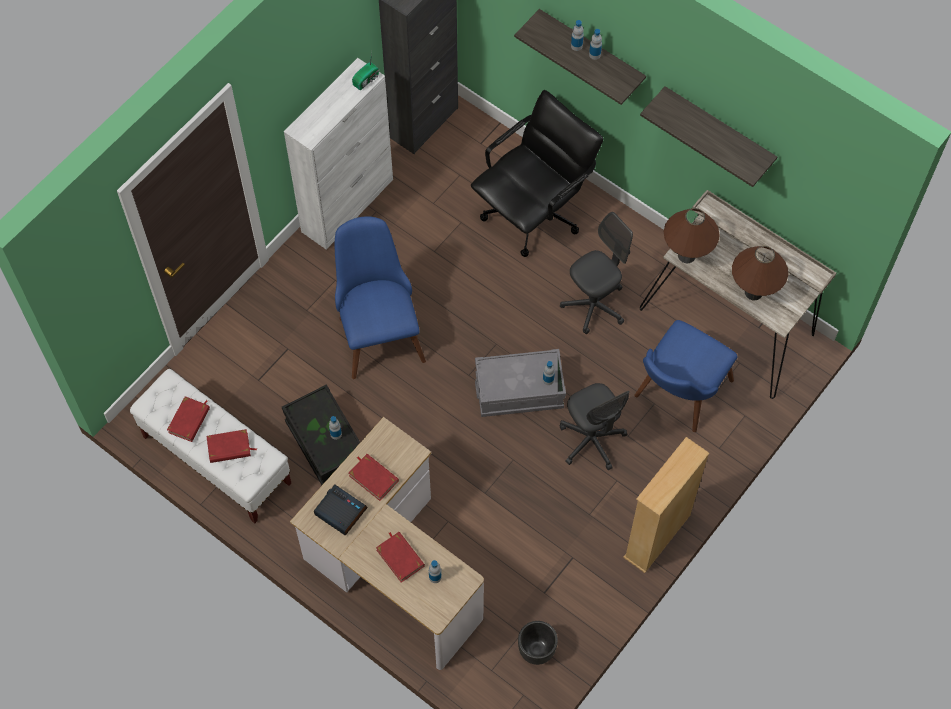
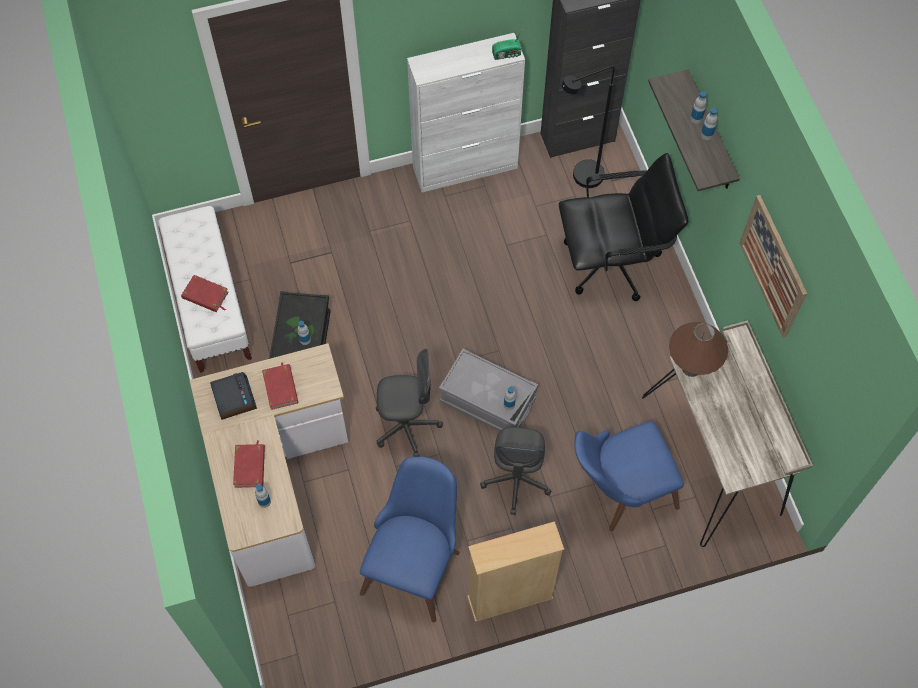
camera: 35 degrees right, 0 degrees up
red book [167,396,210,442] -> none
blue chair [335,216,426,379] -> blue chair moved to [360,457,460,622]
black planter [518,621,558,665] -> none
grey office chair [560,212,633,334] -> grey office chair moved to [376,349,443,457]
shelf [640,86,777,187] -> picture [739,195,807,337]
brown table lamp [732,246,788,300] -> none
none -> black floor lamp [562,66,615,188]

